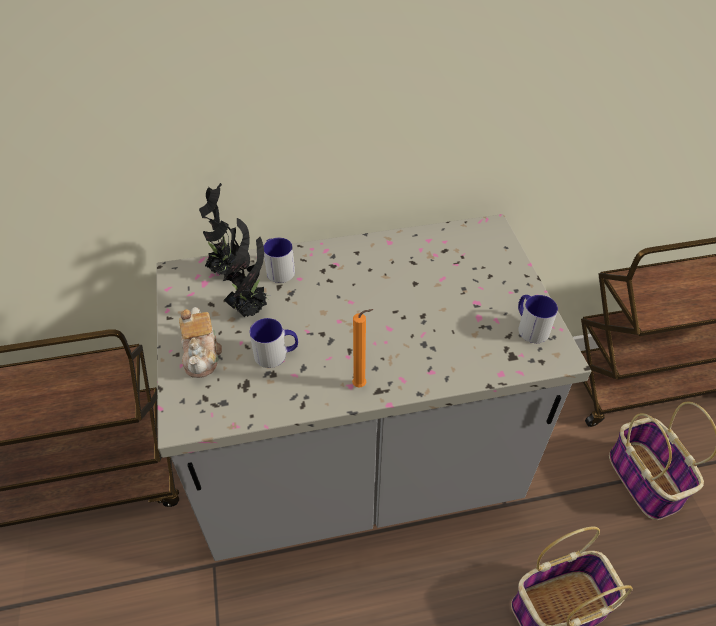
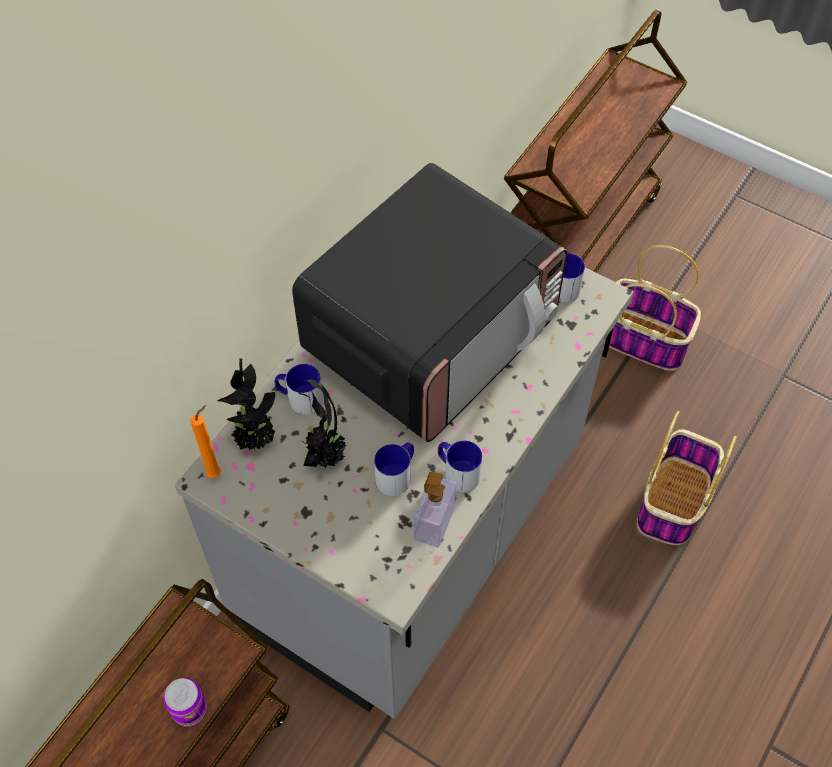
camera: 45 degrees left, 10 degrees up
teapot [179,307,222,378] -> none
orange candle [352,309,373,388] -> orange candle moved to [190,405,221,478]
none -> can [163,678,207,727]
none -> microwave [292,163,567,442]
none -> soap dispenser [414,472,456,548]
none -> mug [438,440,483,492]

